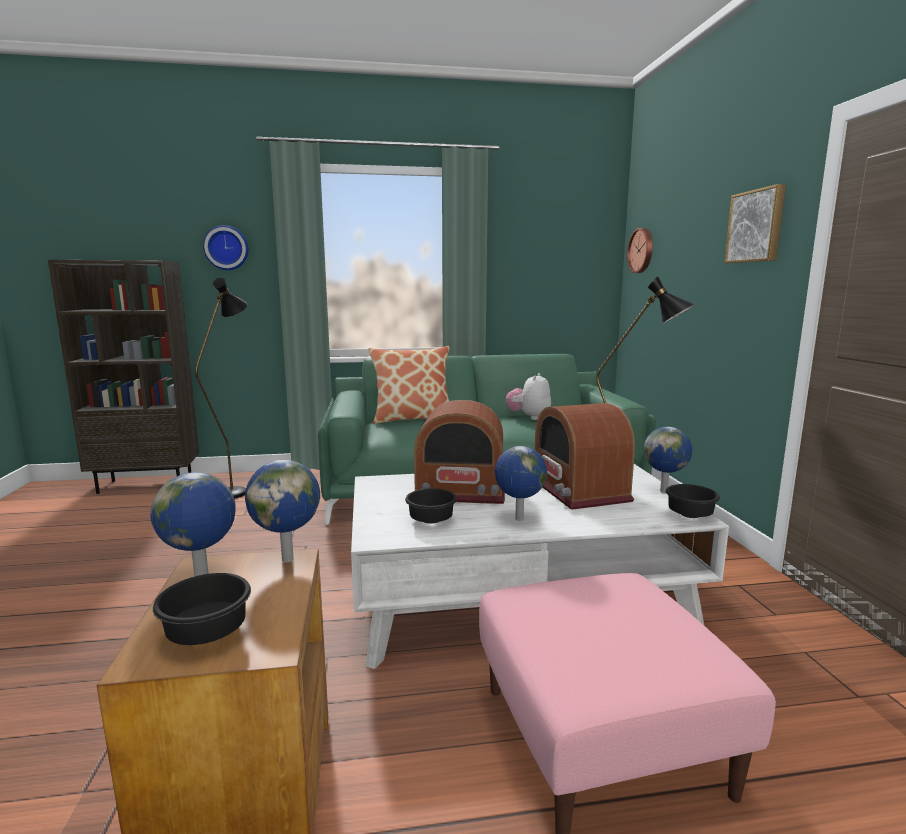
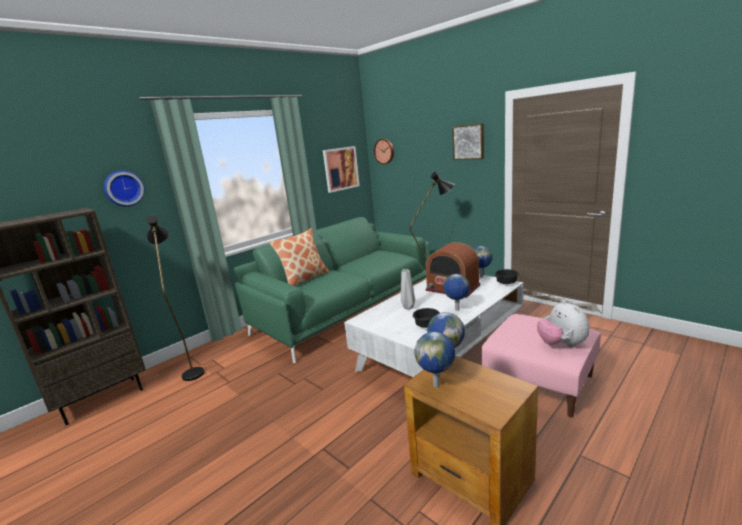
camera: 35 degrees left, 5 degrees up
black bowl [153,573,251,645] -> none
radio [414,400,505,504] -> grey vase [401,269,415,310]
plush toy [506,373,551,420] -> plush toy moved to [537,300,590,348]
none -> picture [323,146,360,193]

